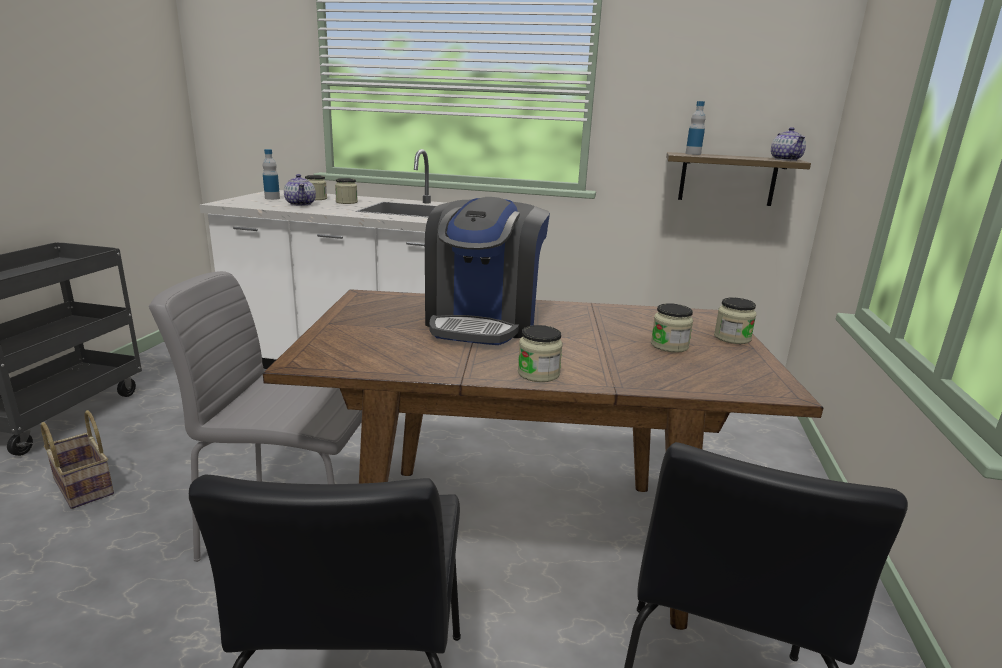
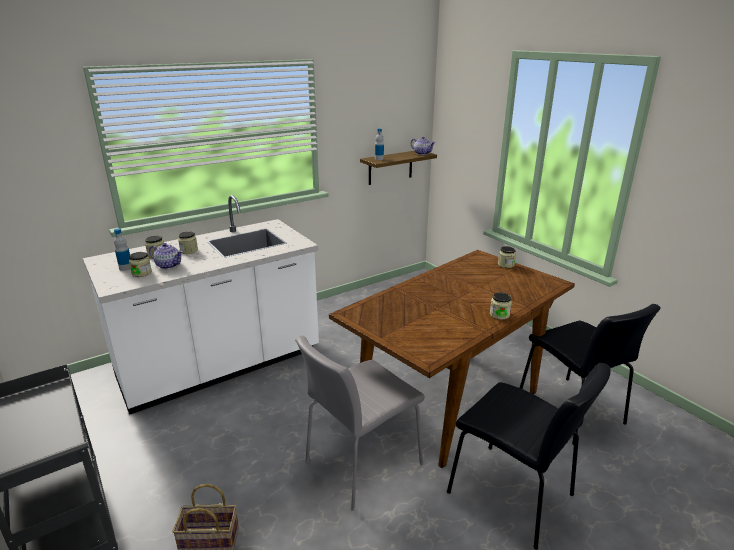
camera: 45 degrees left, 5 degrees up
coffee machine [425,197,550,345] -> none
jar [651,303,693,353] -> jar moved to [129,252,152,277]

